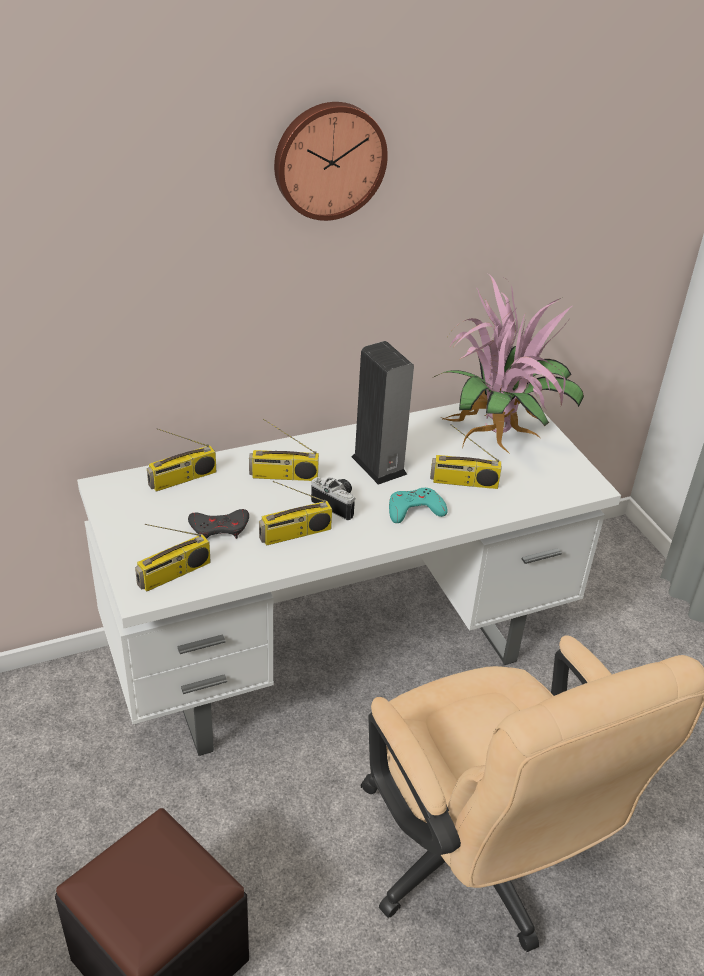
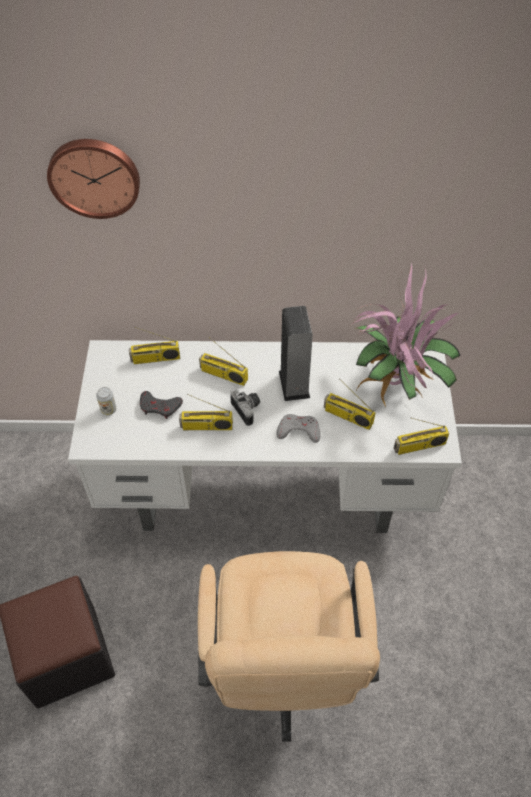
camera: 25 degrees right, 15 degrees up
radio [135,524,211,592] -> radio moved to [394,418,449,455]
wall clock [274,102,388,221] -> wall clock moved to [47,139,140,219]
turquoise game controller [389,488,448,523] -> grey game controller [276,414,321,443]
none -> can [96,387,116,415]

